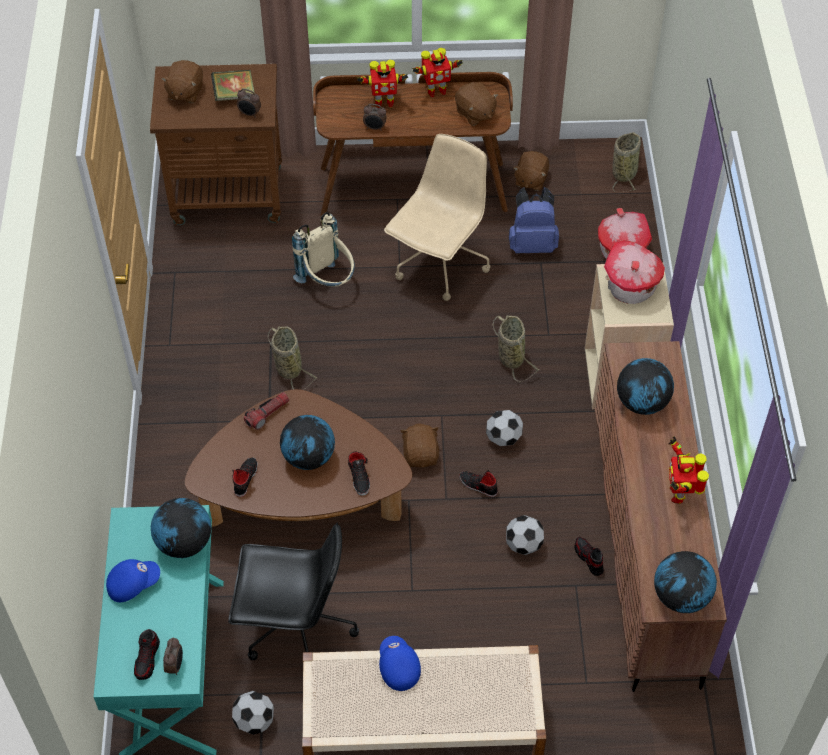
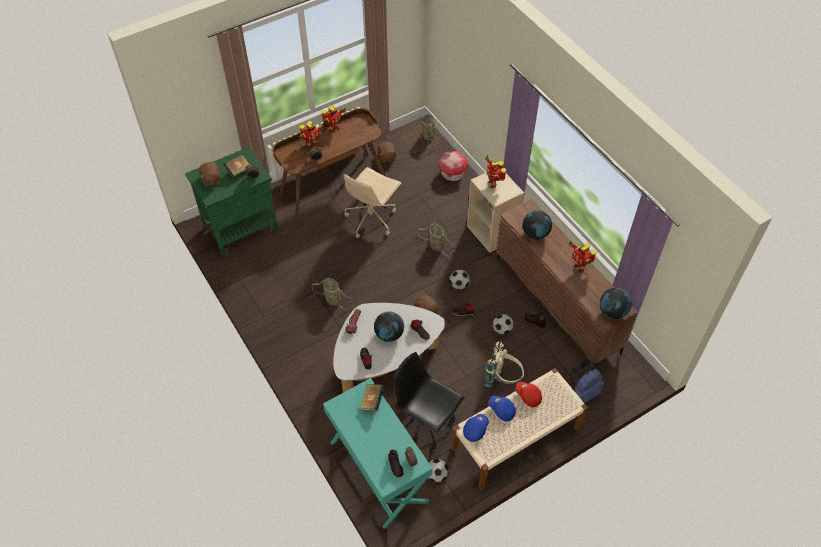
camera: 30 degrees left, 0 degrees up
blue cap [106,559,160,602] -> blue cap moved to [463,414,489,442]
brown cart [150,64,282,226] -> green cart [185,147,278,255]
globe [151,498,211,558] -> book [360,384,384,411]
brown coffee table [185,389,412,527] -> white coffee table [333,303,445,393]
black office chair [228,523,359,660] -> black office chair turned 120 degrees counterclockwise [393,352,465,449]
beige backpack [292,212,355,286] -> beige backpack moved to [484,341,525,387]
beige office chair [384,134,490,301] -> beige office chair turned 150 degrees counterclockwise [344,167,401,238]
brown plush toy [455,82,498,126] -> none
blue backpack [509,187,559,254] -> blue backpack moved to [571,360,604,403]
toy house [604,240,665,304] -> toy robot [486,156,506,188]
none -> red cap [515,382,542,407]

